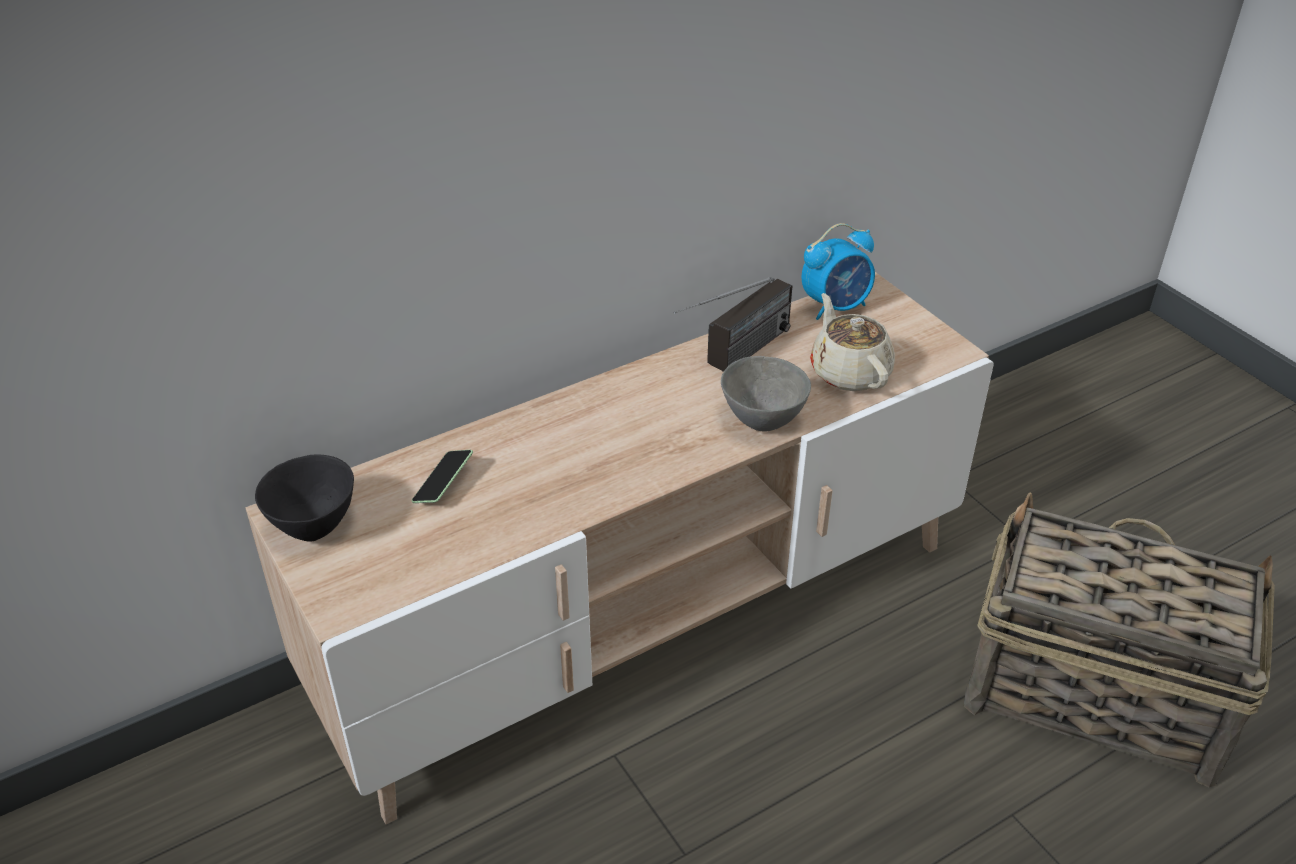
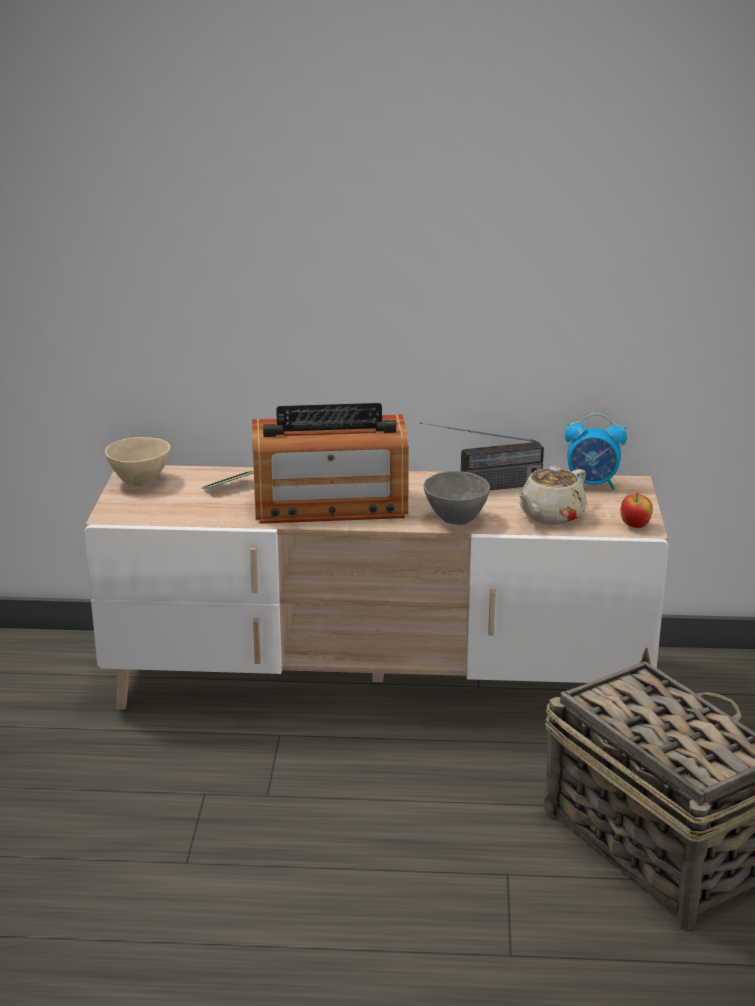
camera: 35 degrees right, 15 degrees down
black bowl [255,454,354,542] -> beige bowl [105,437,171,486]
beige teapot [810,293,895,391] -> beige teapot turned 150 degrees counterclockwise [518,466,586,525]
none -> radio [252,403,409,524]
none -> apple [620,493,653,528]

